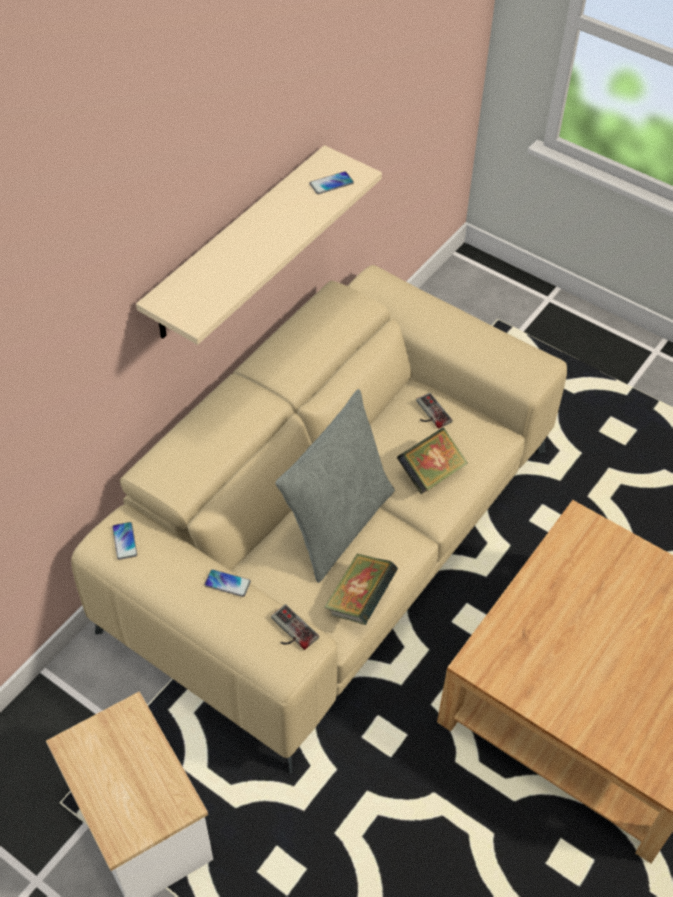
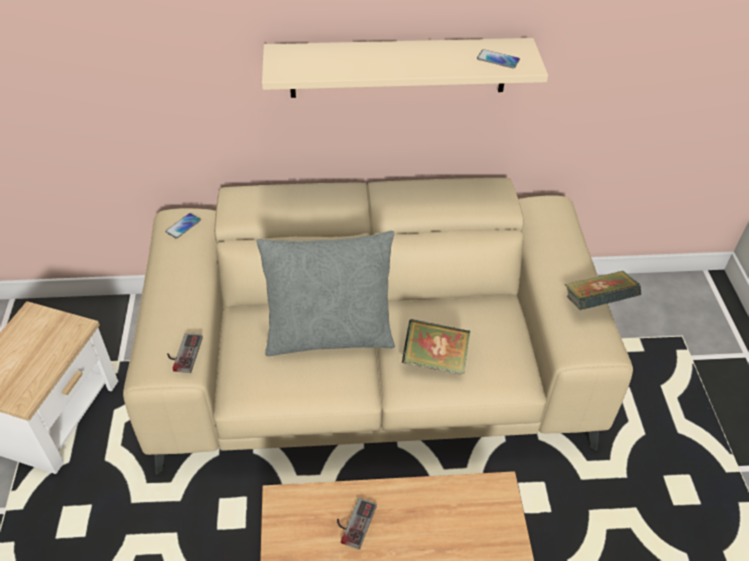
camera: 50 degrees right, 5 degrees down
phone [204,569,251,597] -> none
book [324,553,398,625] -> book moved to [565,271,641,310]
game controller [416,393,452,429] -> game controller moved to [337,497,377,550]

